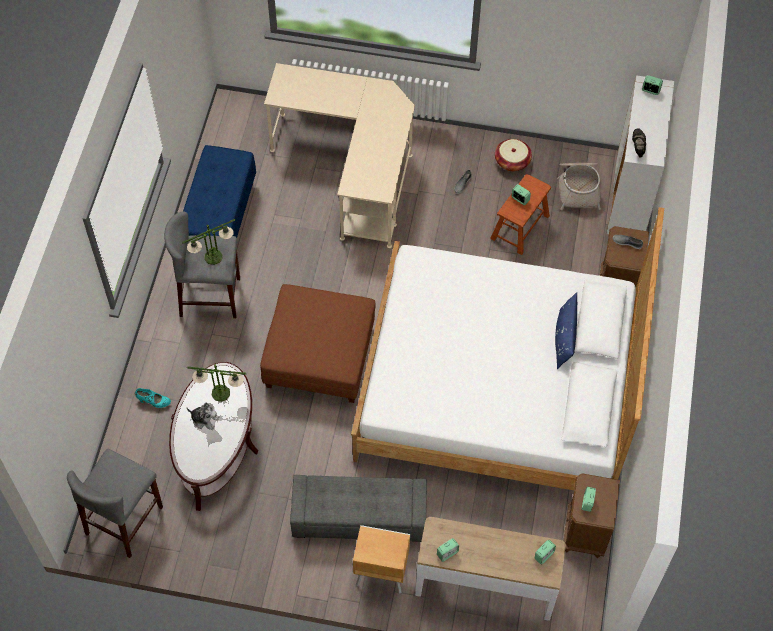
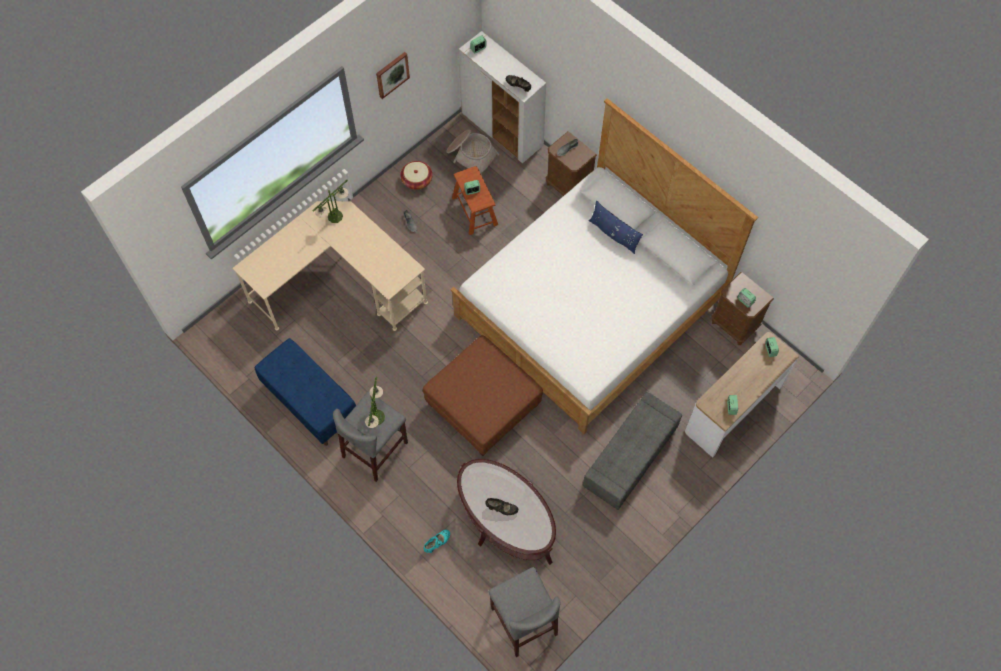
camera: 55 degrees left, 5 degrees up
table lamp [187,365,246,402] -> table lamp moved to [312,179,349,223]
plush toy [187,403,220,430] -> black shoe [485,498,518,515]
brown nightstand [353,525,410,594] -> none
none -> picture [376,52,410,99]

